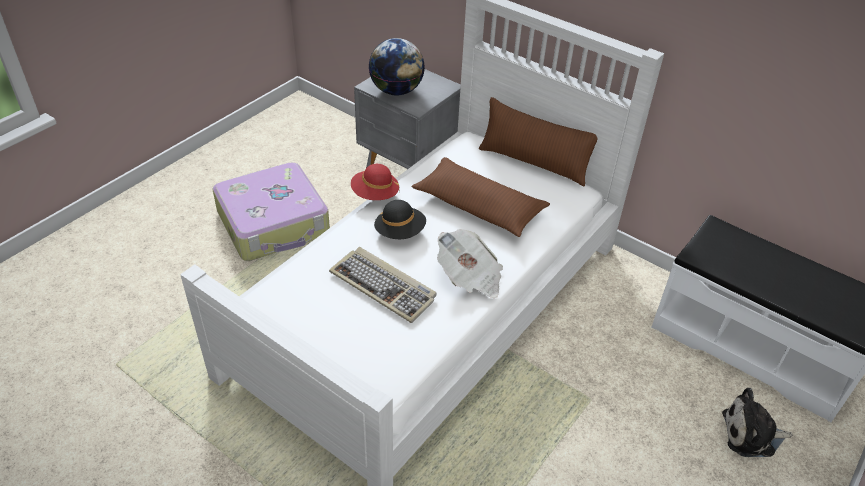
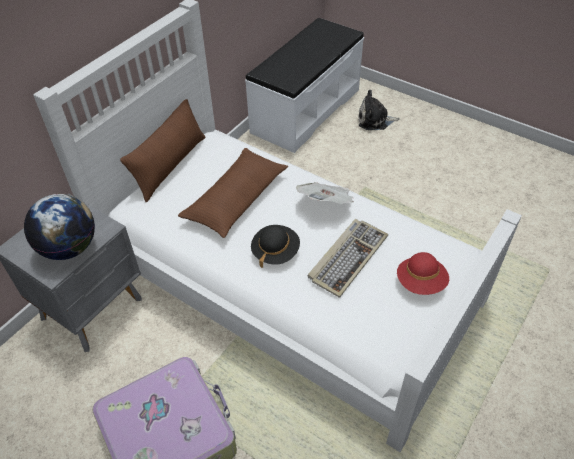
camera: 90 degrees left, 5 degrees up
red hat [351,164,399,200] -> red hat moved to [397,252,449,295]
plush toy [722,388,793,457] -> plush toy turned 90 degrees clockwise [359,90,400,130]

